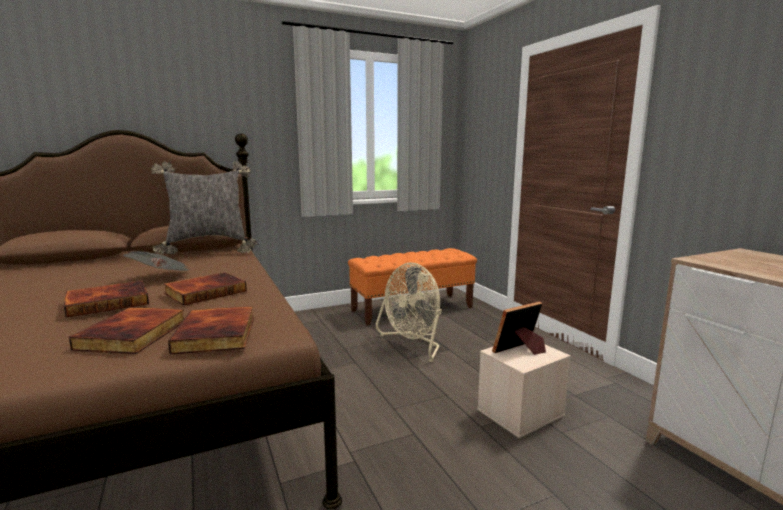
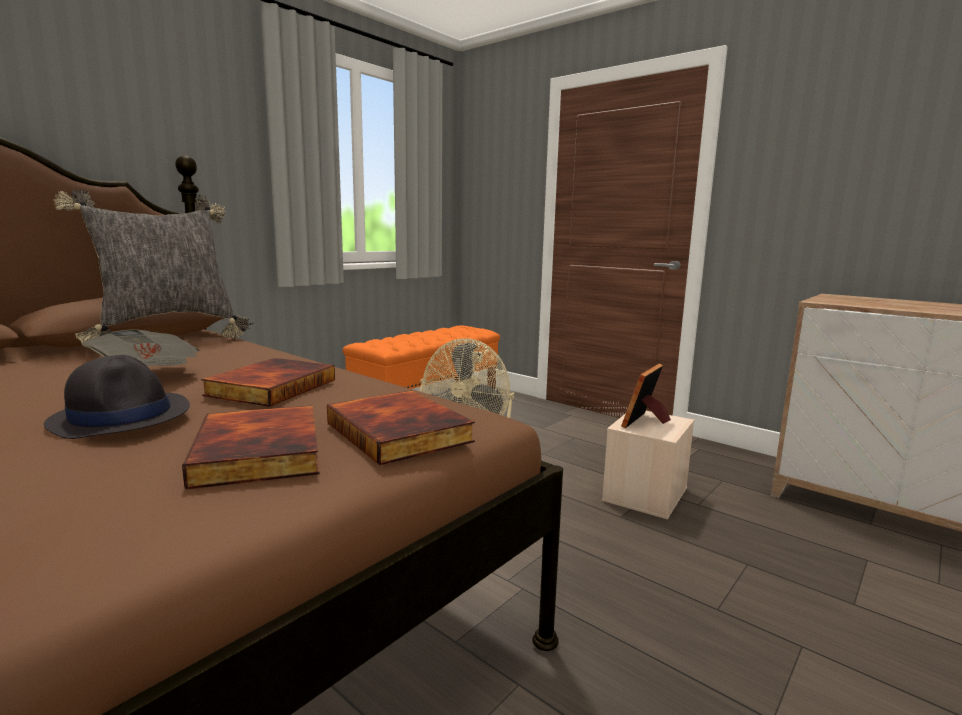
camera: 25 degrees left, 0 degrees up
book [64,281,149,318] -> black hat [44,355,190,439]

